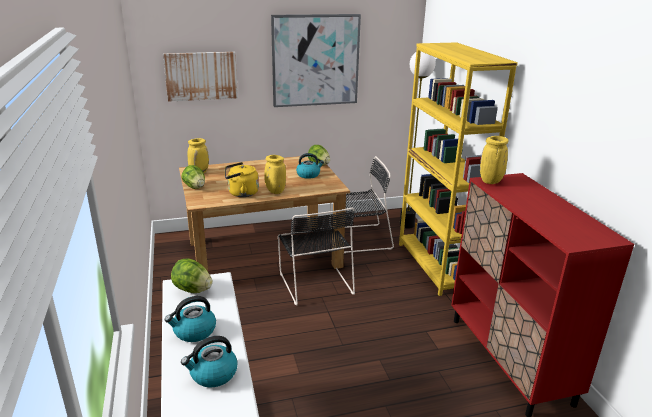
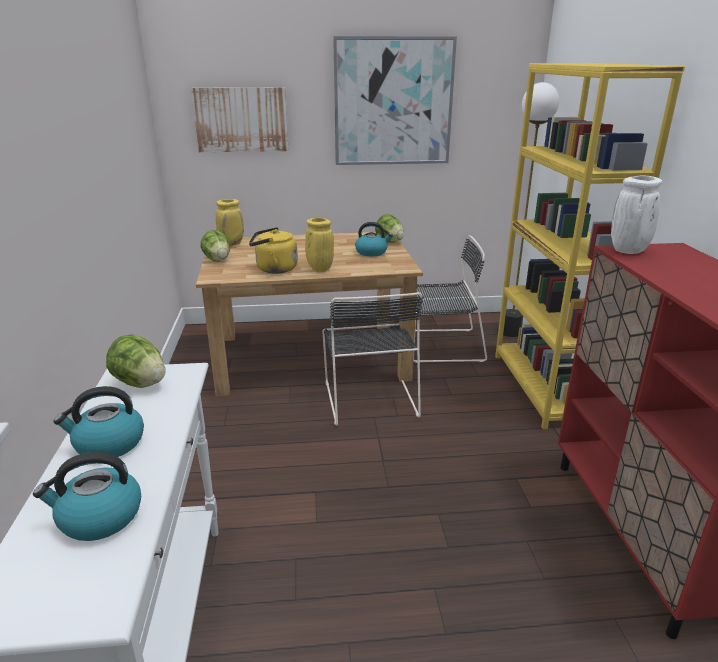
camera: 10 degrees right, 0 degrees up
yellow vase [480,136,509,184] -> white vase [611,176,662,254]

